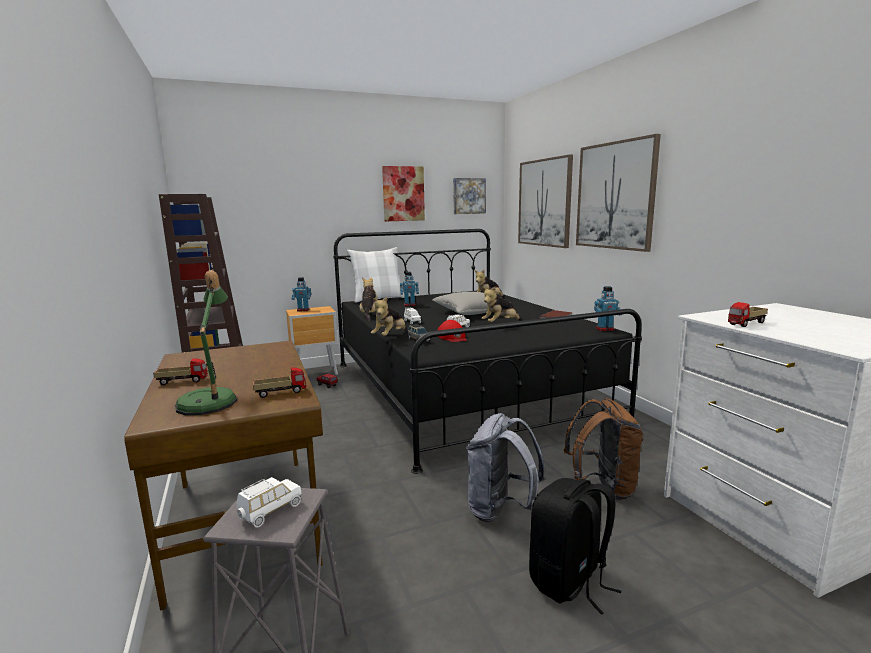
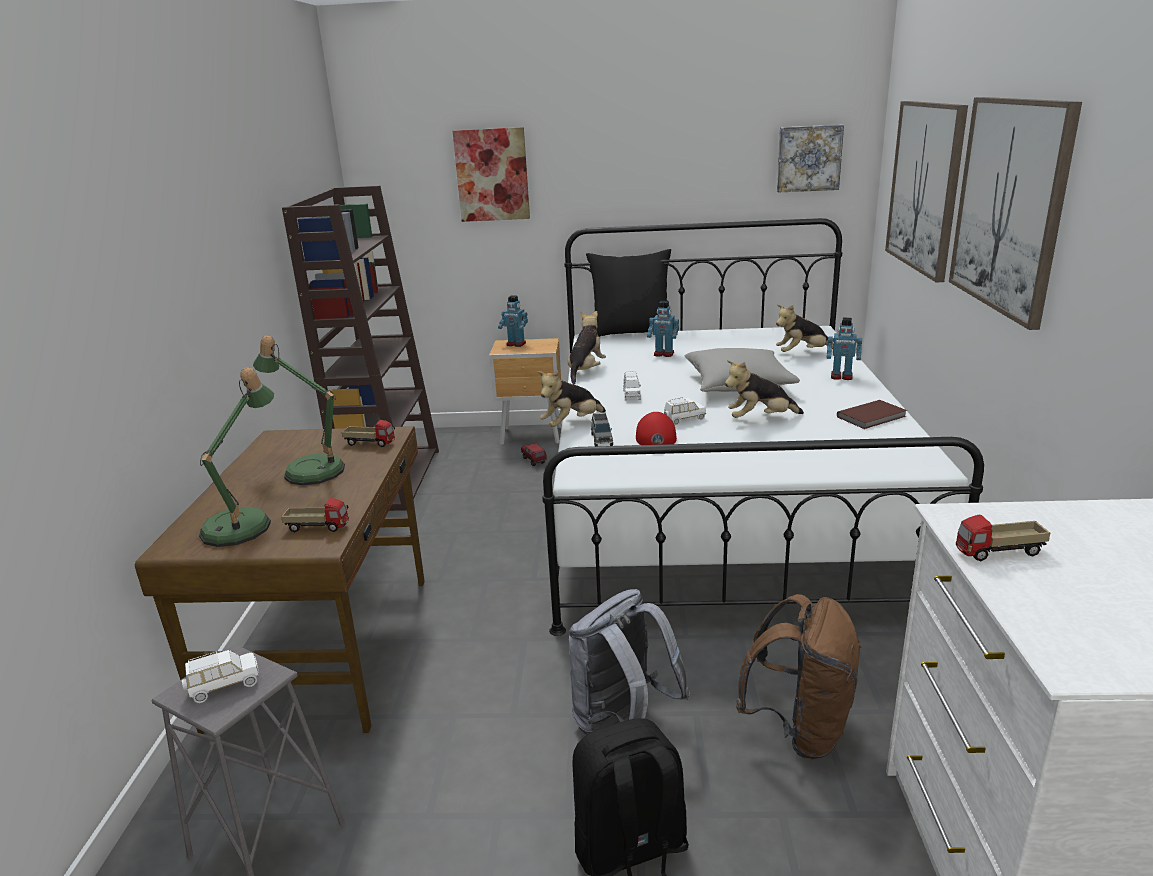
camera: 25 degrees right, 10 degrees up
toy truck [153,358,208,385] -> toy truck moved to [342,420,395,447]
black bed [333,229,642,474] -> white bed [542,218,984,636]
white pillow [347,247,404,303] -> black pillow [586,249,671,337]
picture [382,166,425,221] -> picture moved to [453,127,530,222]
toy robot [594,286,622,331] -> toy robot moved to [827,318,862,380]
none -> table lamp [253,335,345,485]

